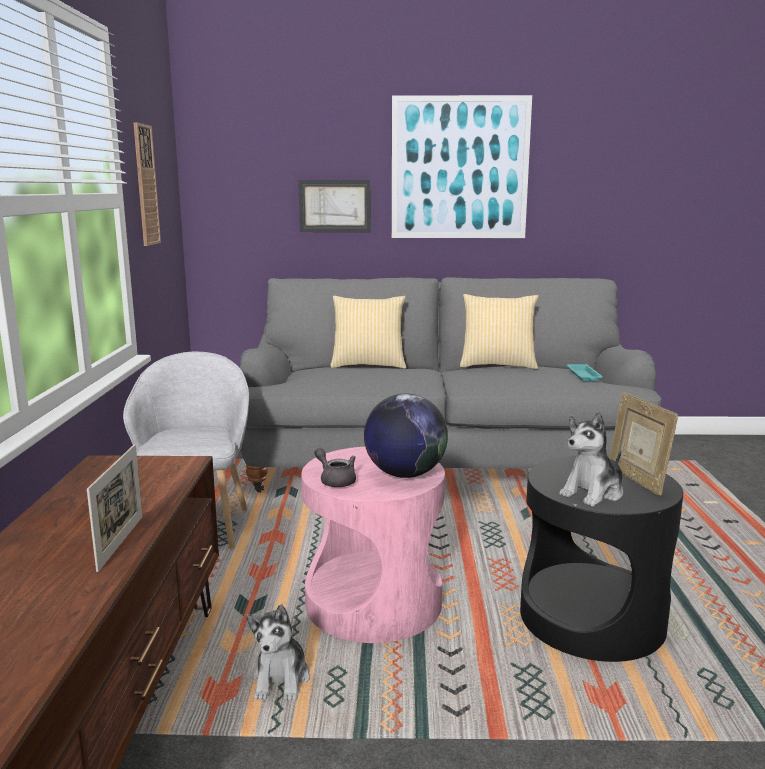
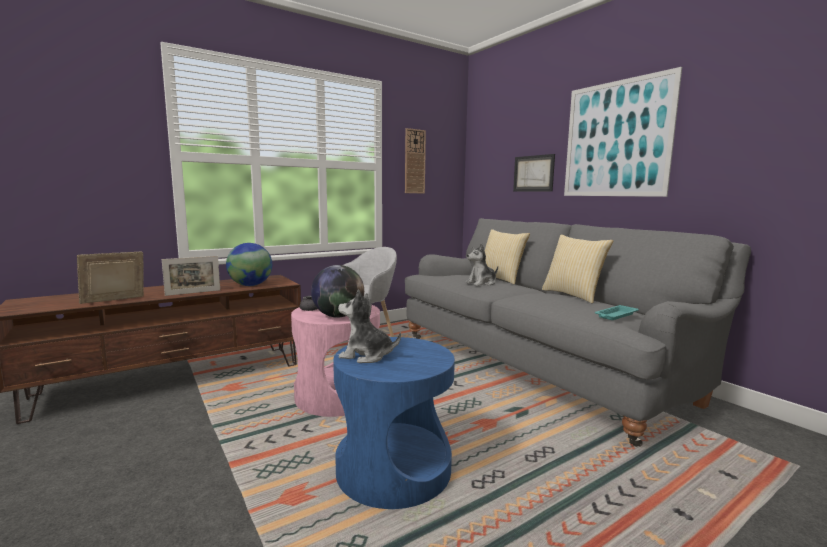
camera: 55 degrees right, 5 degrees down
plush toy [246,604,310,701] -> plush toy moved to [465,243,498,286]
black side table [520,456,683,662] -> blue side table [333,337,455,509]
picture frame [609,392,678,496] -> picture frame moved to [77,252,144,304]
none -> globe [226,243,272,286]

